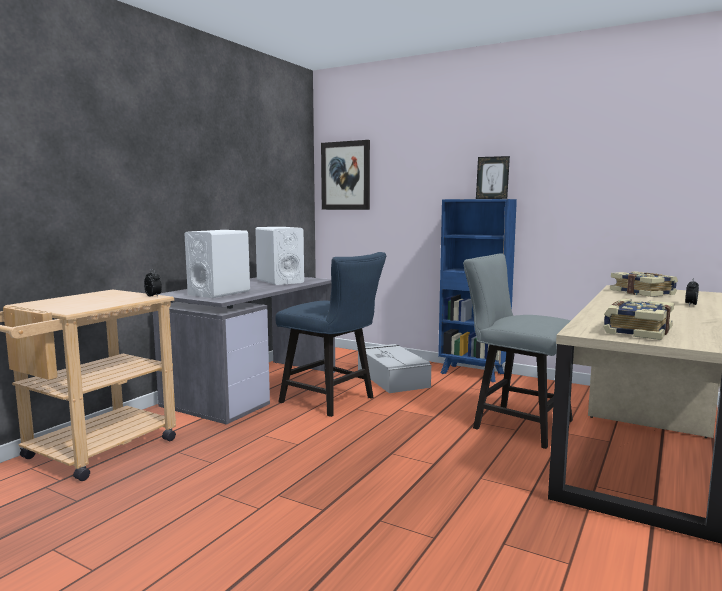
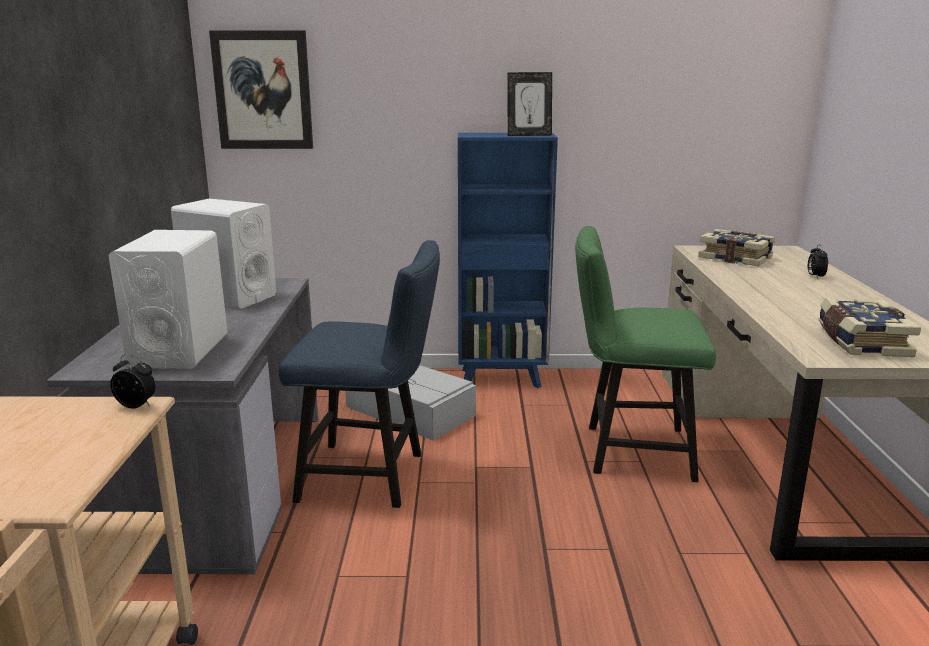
camera: 30 degrees left, 10 degrees up
grey chair [463,253,573,449] -> green chair [575,226,716,482]

